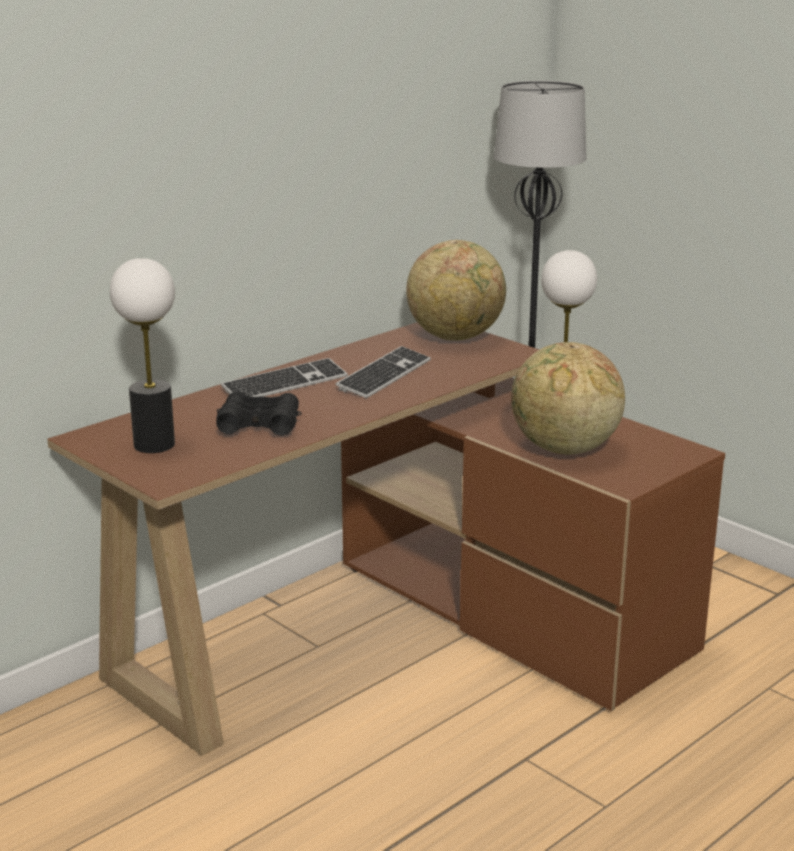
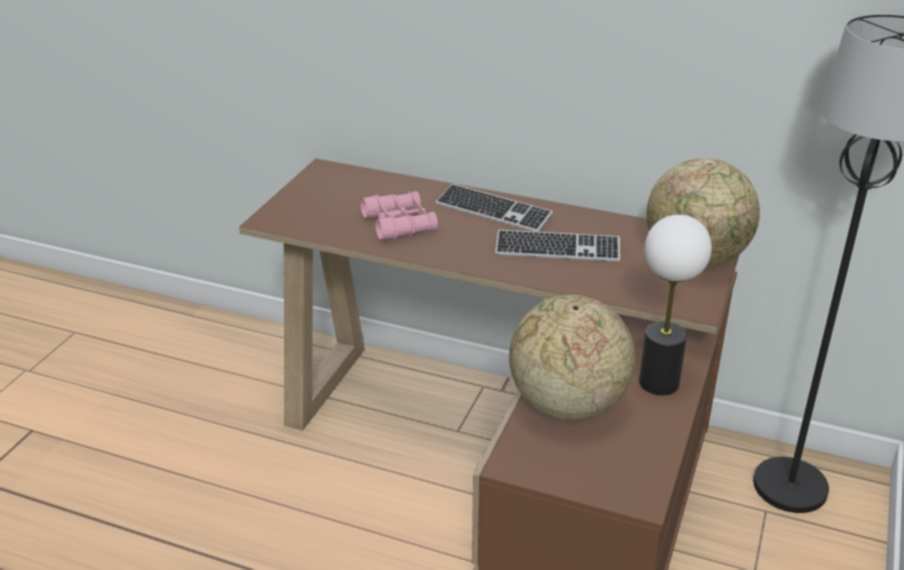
camera: 65 degrees right, 10 degrees up
table lamp [110,258,175,453] -> none
black binoculars [216,391,302,436] -> pink binoculars [361,191,438,240]

